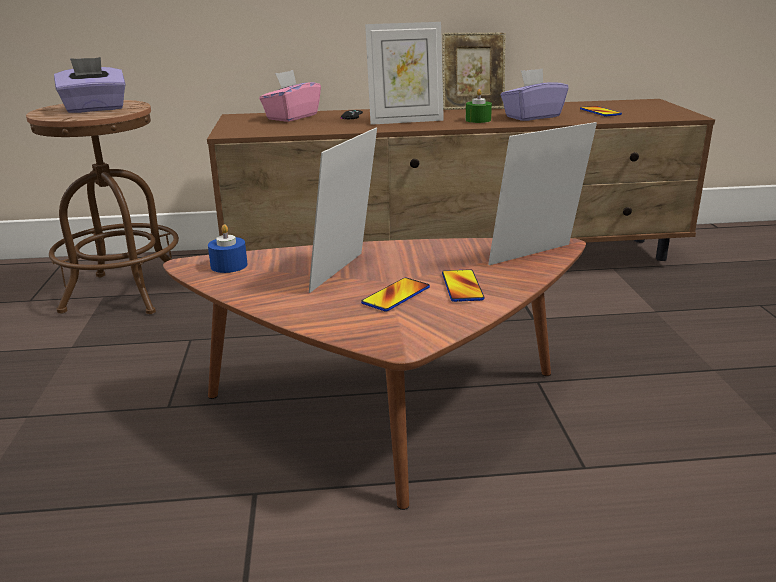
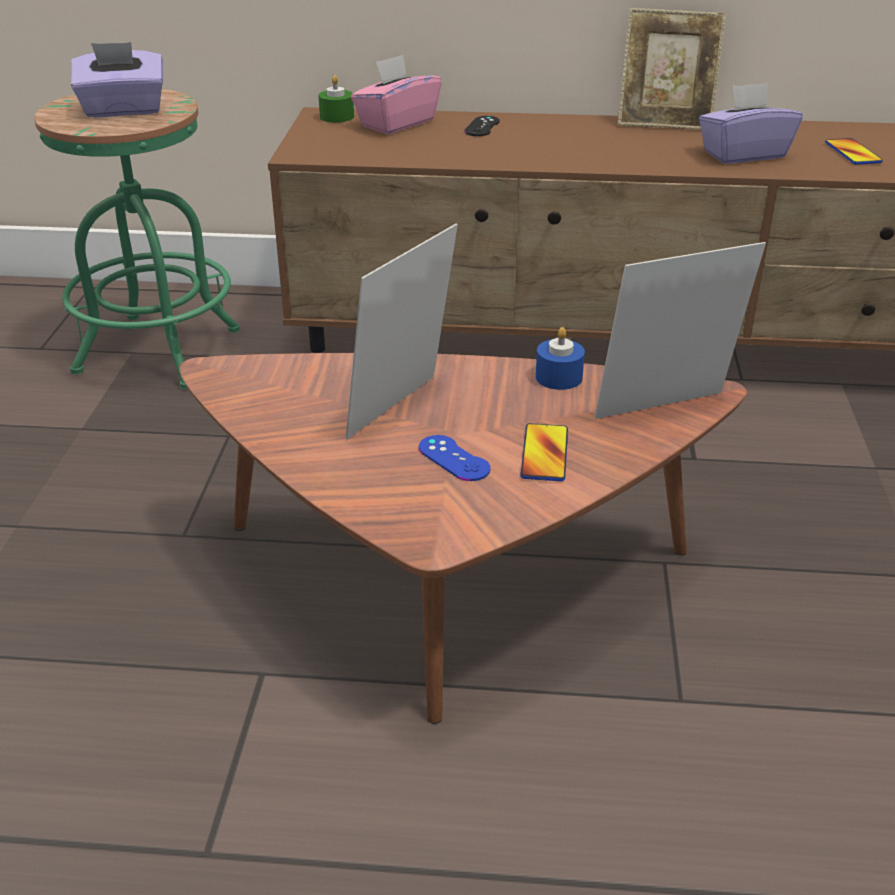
camera: 10 degrees right, 10 degrees up
brown stool [26,100,179,314] -> green stool [34,89,240,389]
blue candle [208,224,247,273] -> blue candle moved to [536,327,585,390]
phone [361,278,430,312] -> blue game controller [419,435,490,481]
picture frame [365,22,444,125] -> none
green candle [466,89,492,123] -> green candle moved to [318,75,354,123]

